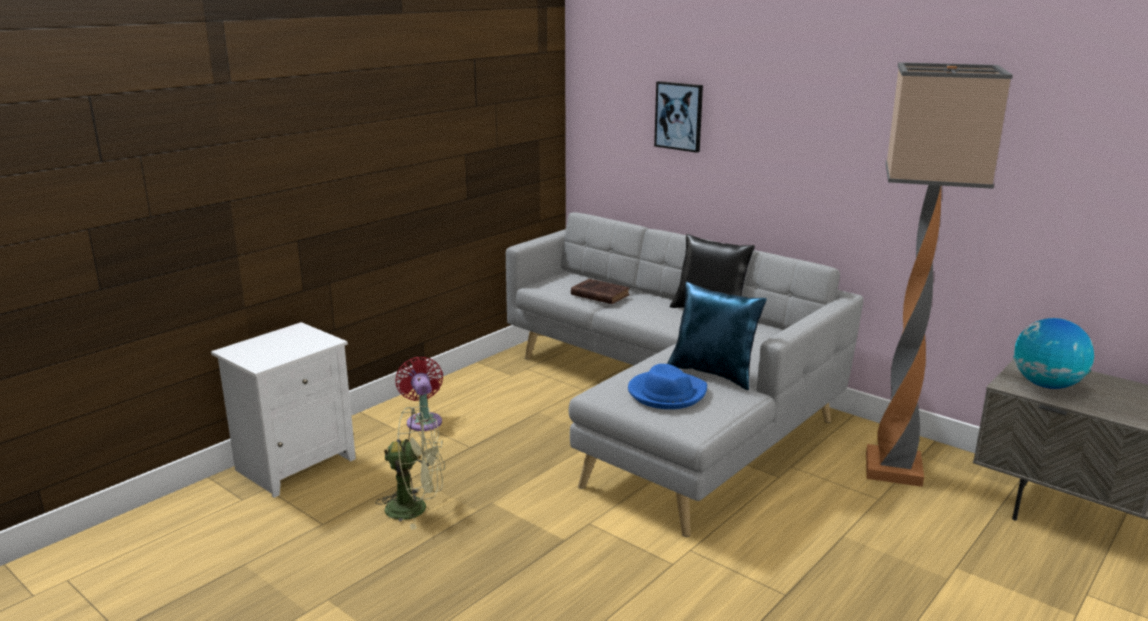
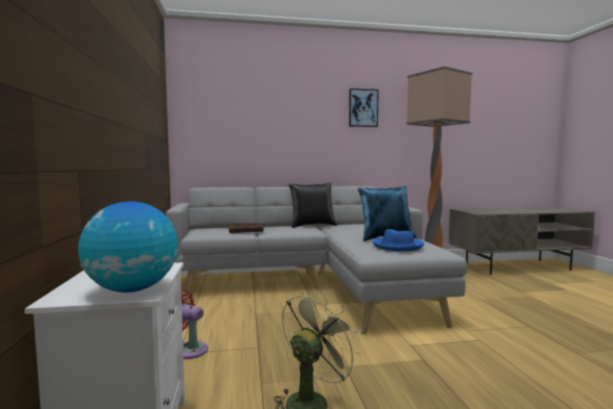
camera: 50 degrees left, 15 degrees down
picture [654,81,703,153] -> picture moved to [349,89,379,127]
globe [1014,318,1094,389] -> globe moved to [78,202,178,292]

